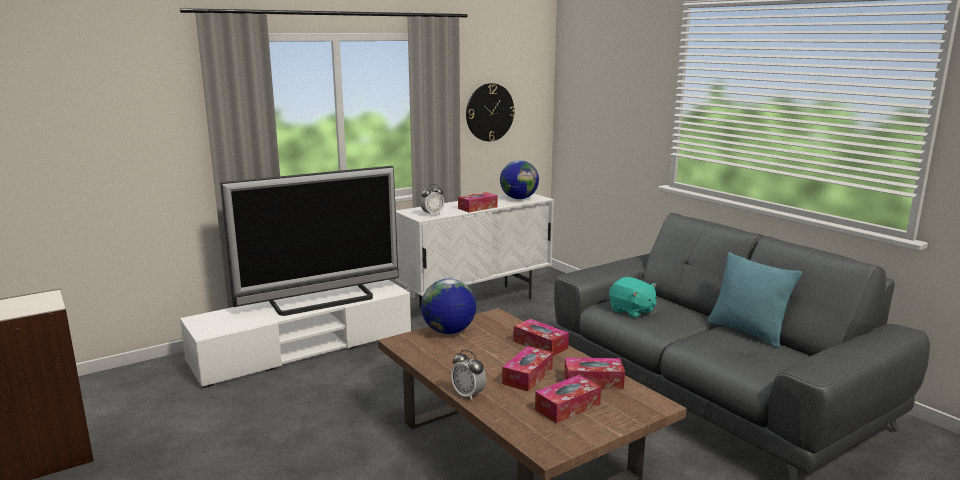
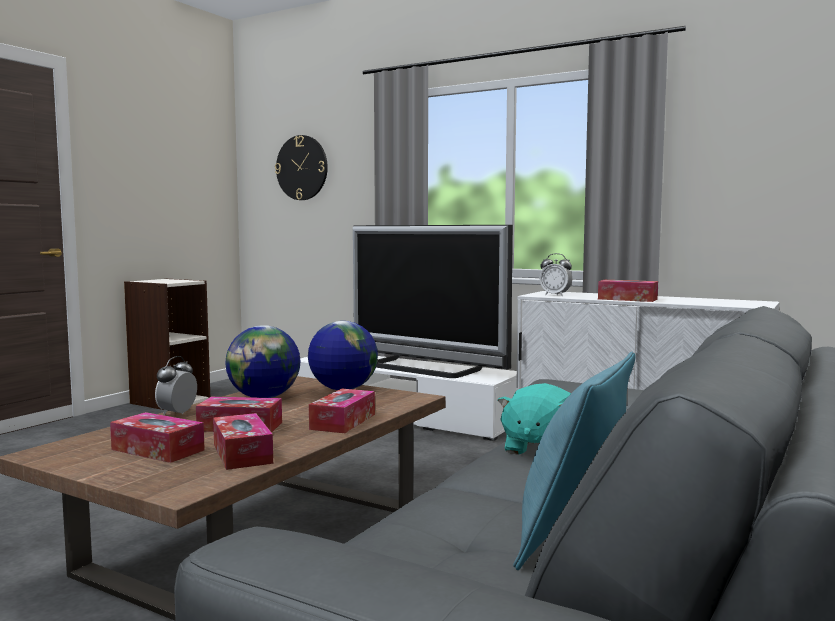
camera: 65 degrees right, 10 degrees down
wall clock [466,83,515,141] -> wall clock moved to [275,135,328,200]
globe [500,160,539,199] -> globe moved to [226,325,300,398]

